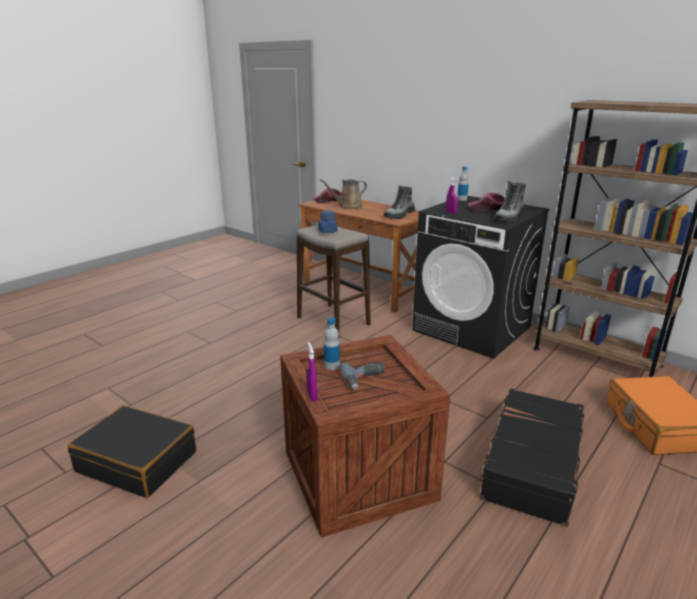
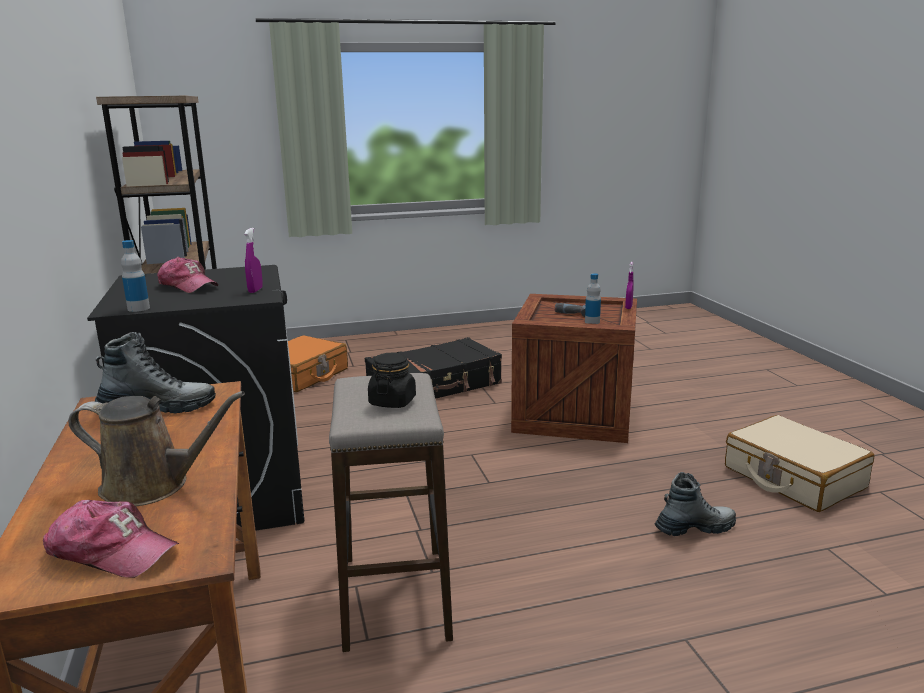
camera: 145 degrees left, 5 degrees down
black suitcase [68,406,196,498] -> beige suitcase [725,415,874,512]
blue jar [318,211,337,233] -> black jar [368,353,416,408]
boot [493,181,526,223] -> boot moved to [654,472,736,536]

